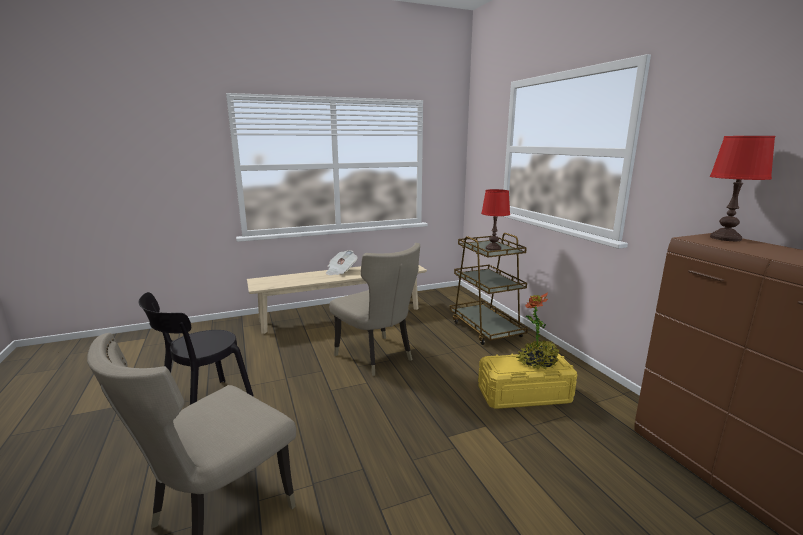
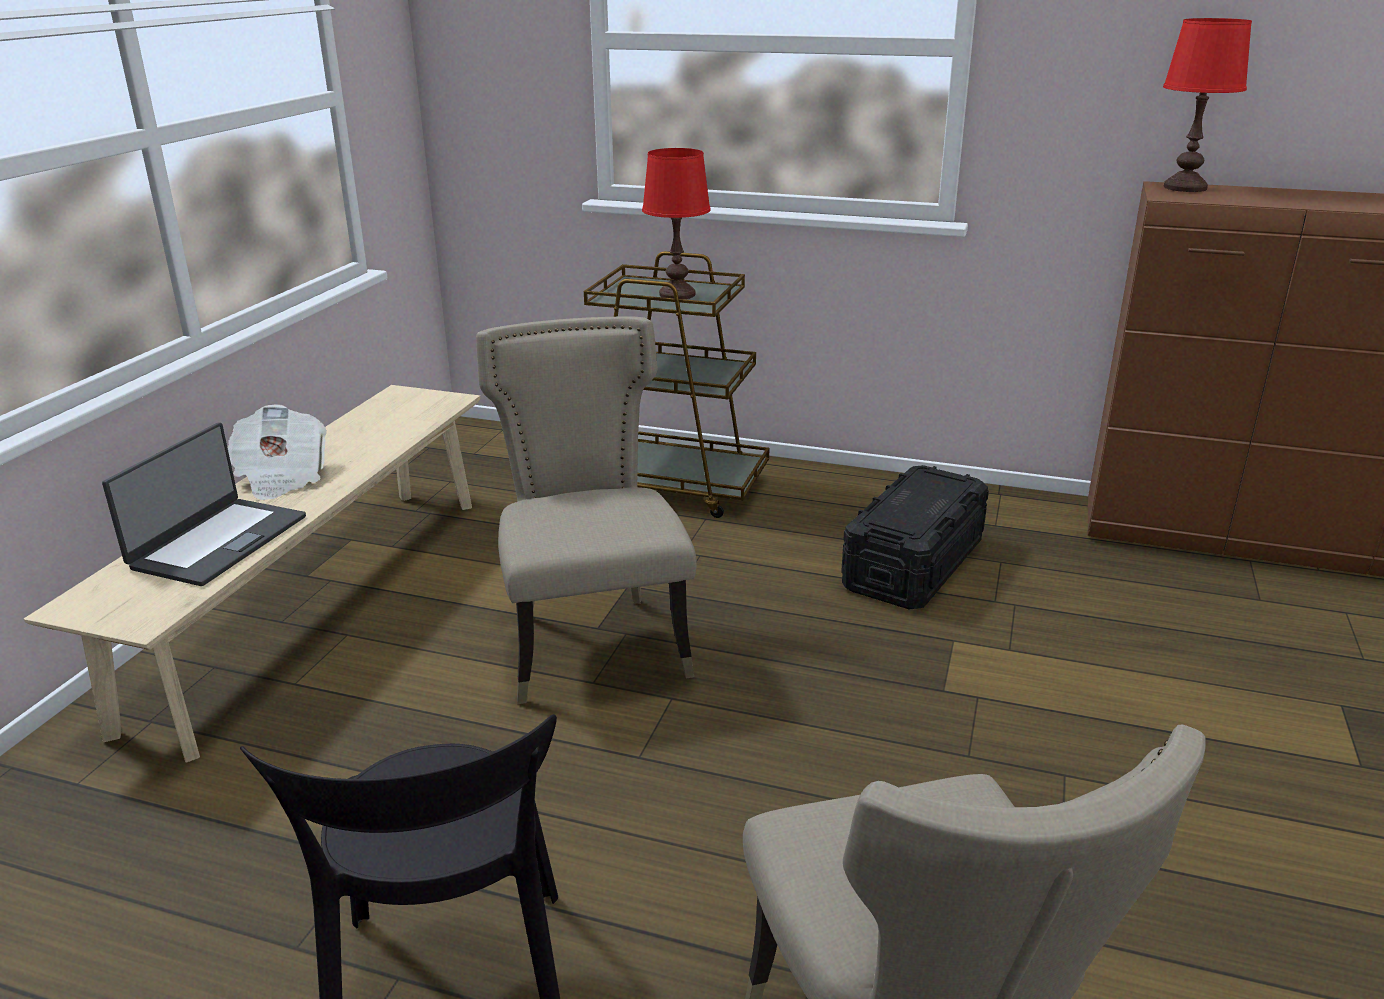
camera: 50 degrees left, 10 degrees up
beige chair [329,243,420,376] -> beige chair turned 105 degrees counterclockwise [476,316,697,704]
yellow storage box [478,354,577,409] -> black storage box [841,465,989,610]
potted plant [516,293,560,370] -> none
none -> laptop [102,423,306,586]

